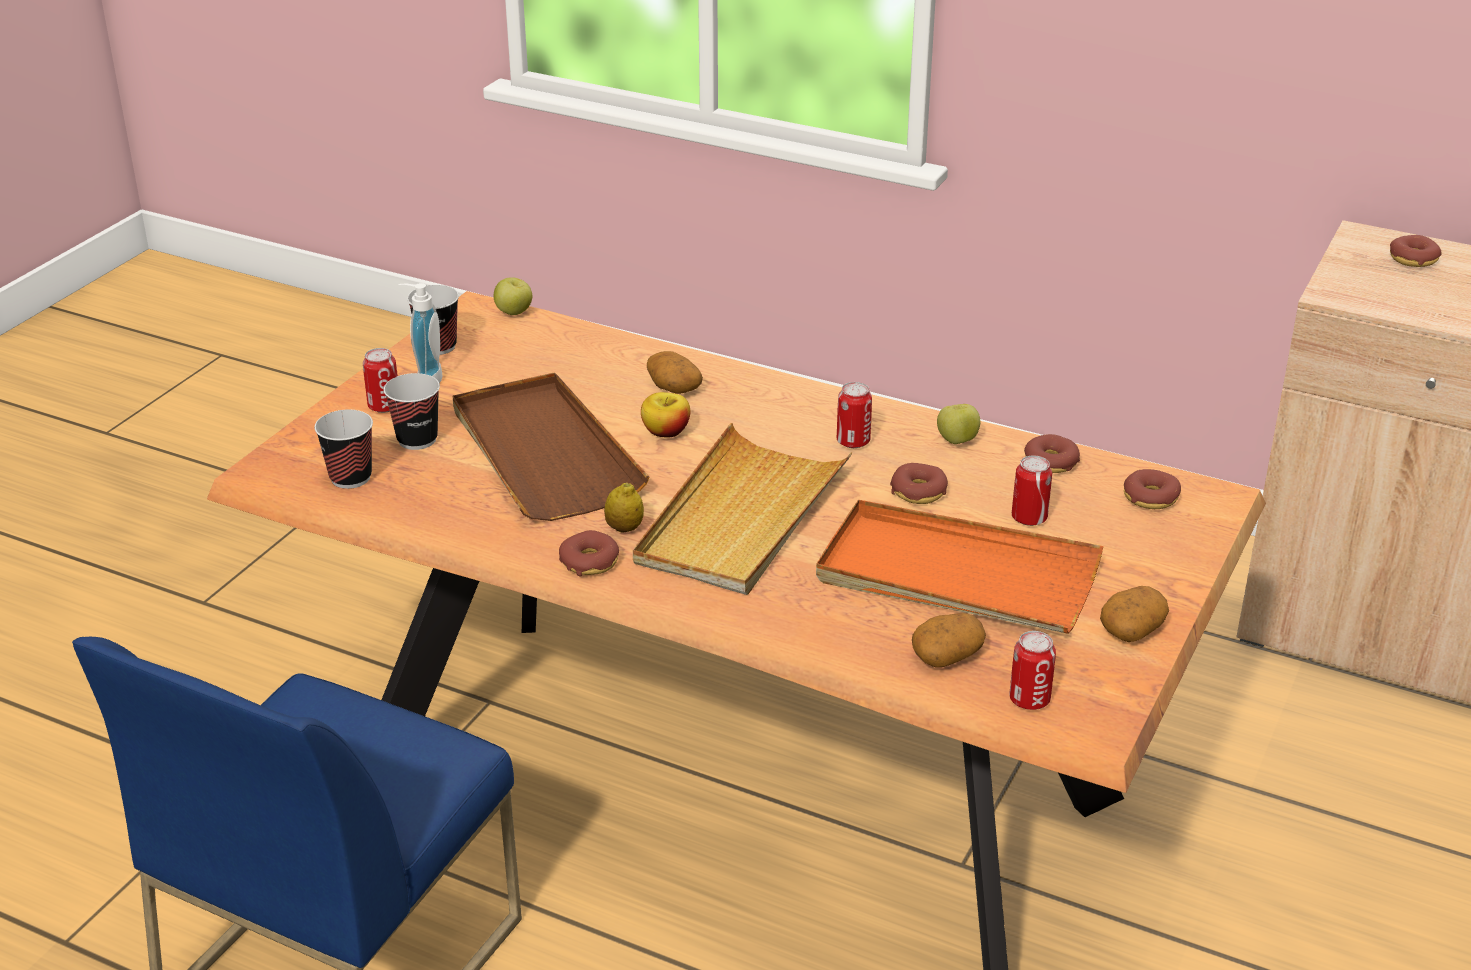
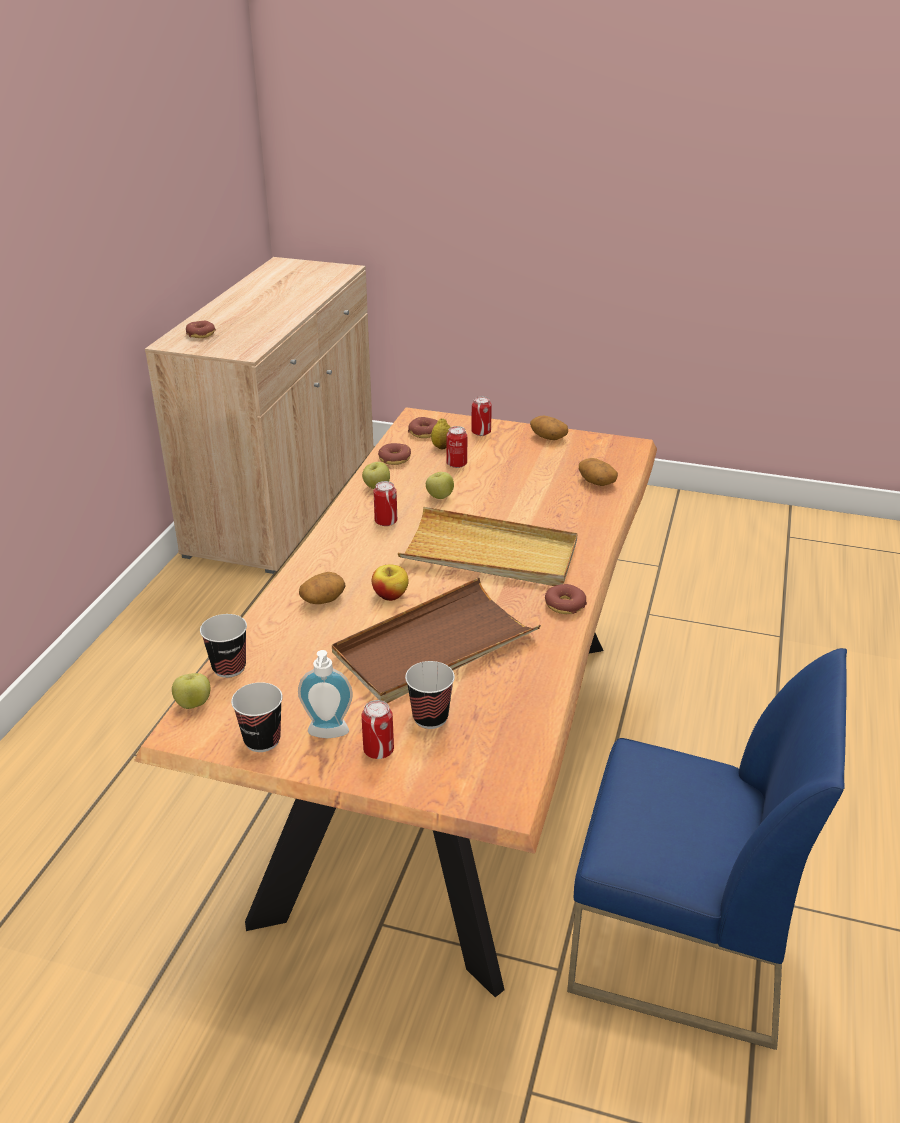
camera: 100 degrees left, 0 degrees up
cup [315,410,373,489] -> cup moved to [200,614,247,678]
lemon [604,482,644,533] -> lemon moved to [431,418,451,449]
orange tray [816,500,1103,634] -> none
donut [890,463,948,504] -> apple [426,472,454,499]
can [1009,631,1056,710] -> can moved to [471,396,492,436]

